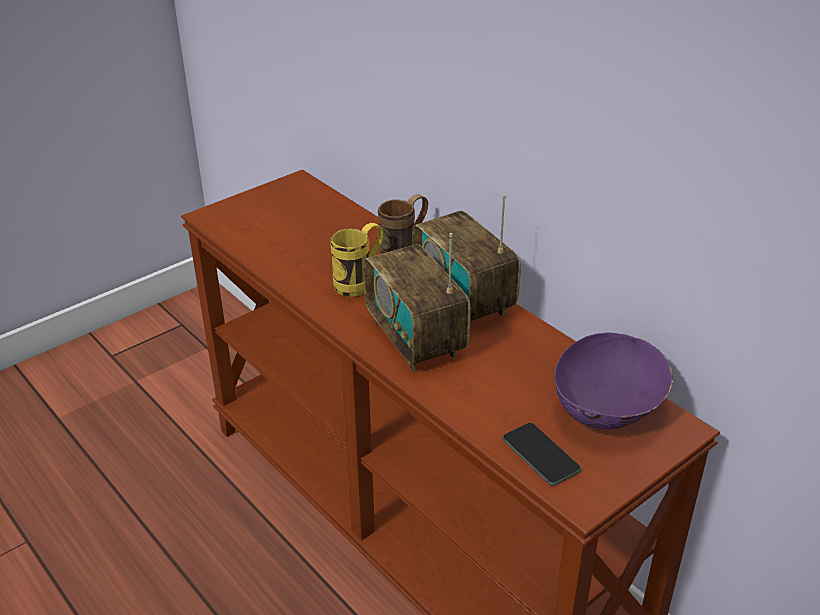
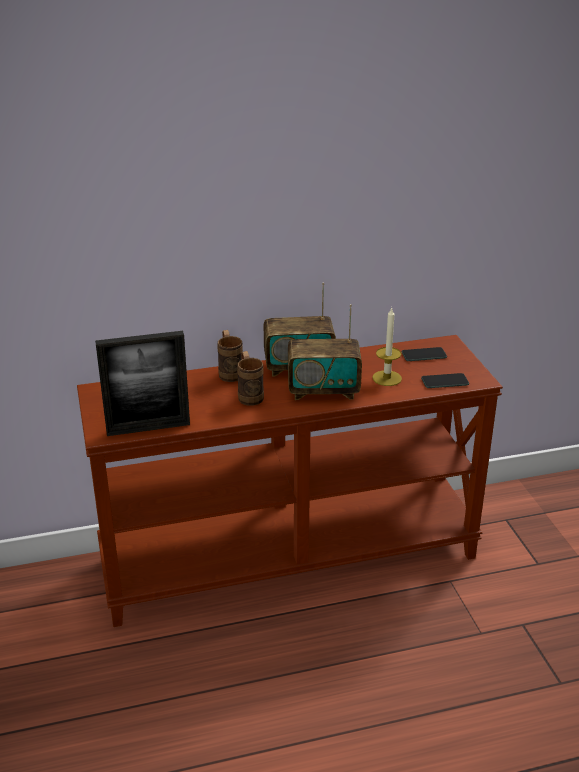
camera: 65 degrees left, 5 degrees down
yellow mug [330,223,384,297] -> brown mug [237,351,264,406]
purple bowl [554,333,673,429] -> phone [402,347,447,361]
none -> picture frame [95,331,190,436]
none -> candle [372,307,402,386]

